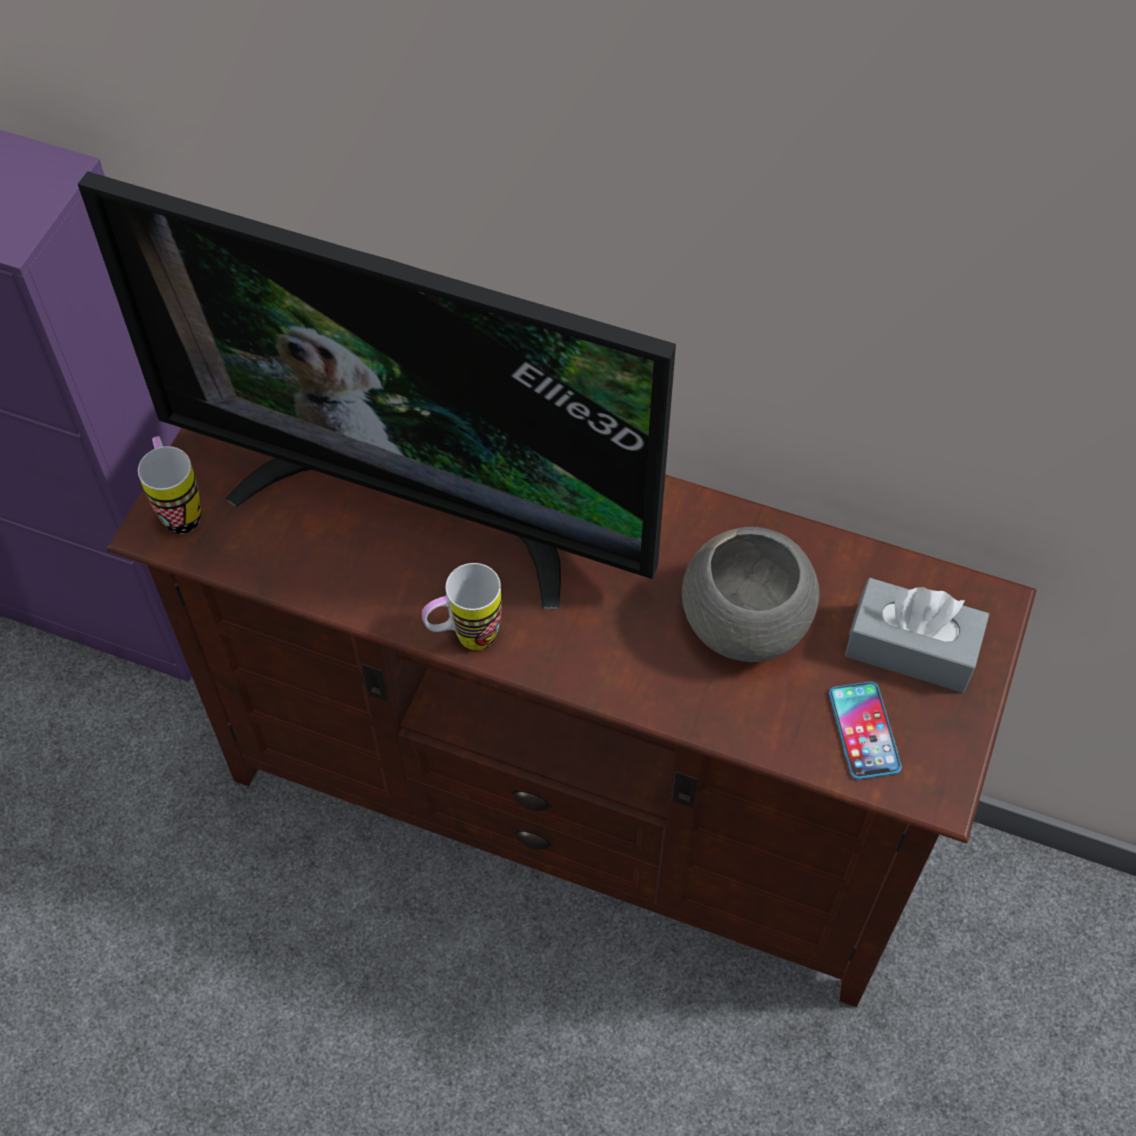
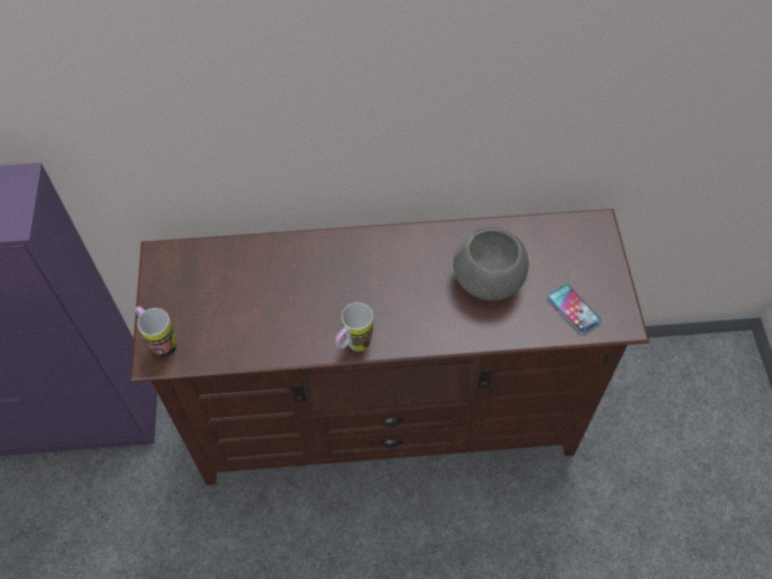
camera: 25 degrees left, 0 degrees up
television [78,171,676,609] -> none
grey tissue box [845,578,989,693] -> none

